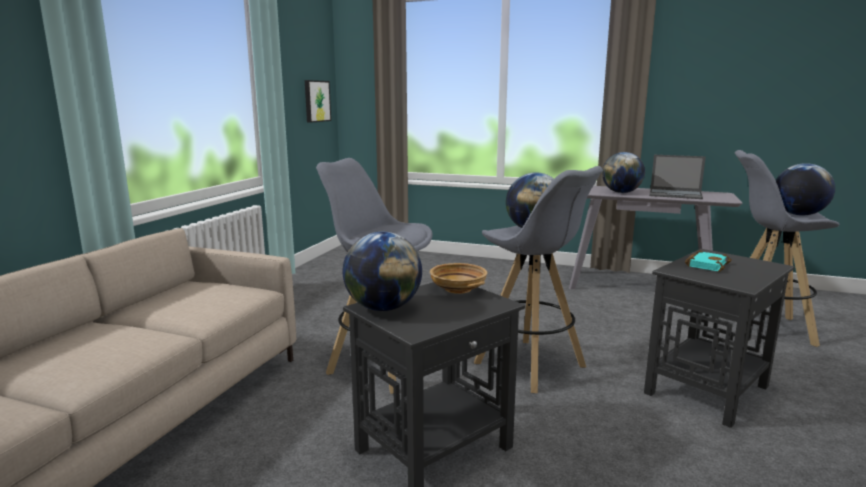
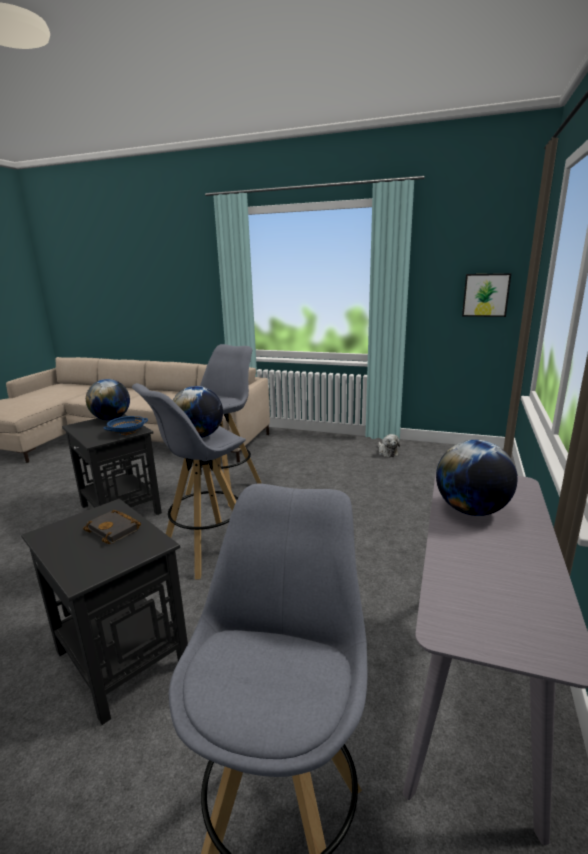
camera: 90 degrees right, 5 degrees up
beige bowl [430,263,488,294] -> blue bowl [103,416,148,435]
laptop [649,155,706,199] -> none
turquoise book [685,250,732,272] -> black book [83,510,141,544]
globe [776,163,835,216] -> none
none -> plush toy [378,434,400,457]

